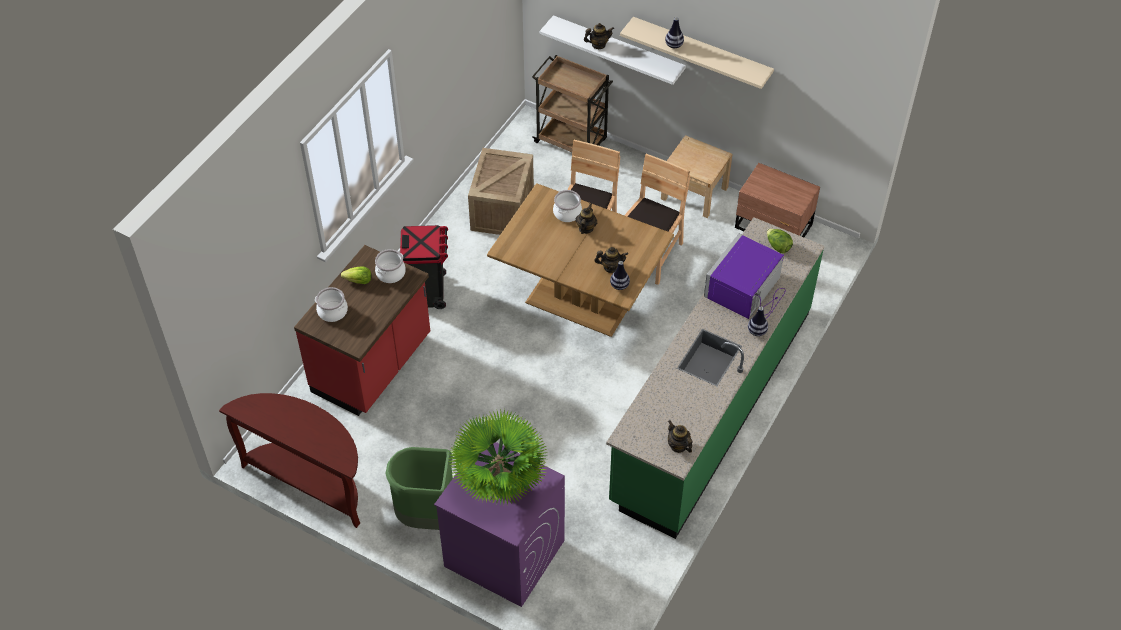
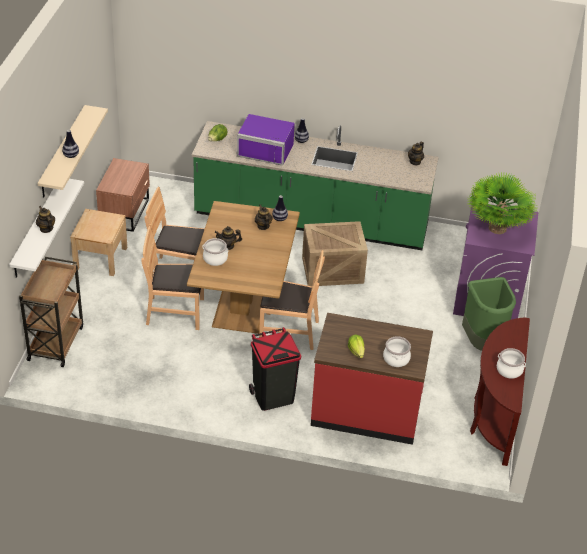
camera: 110 degrees left, 10 degrees down
cooking pot [375,249,406,283] -> cooking pot moved to [497,348,526,379]
crate [468,148,534,235] -> crate moved to [302,221,368,286]
none -> brown chair [259,250,325,350]

